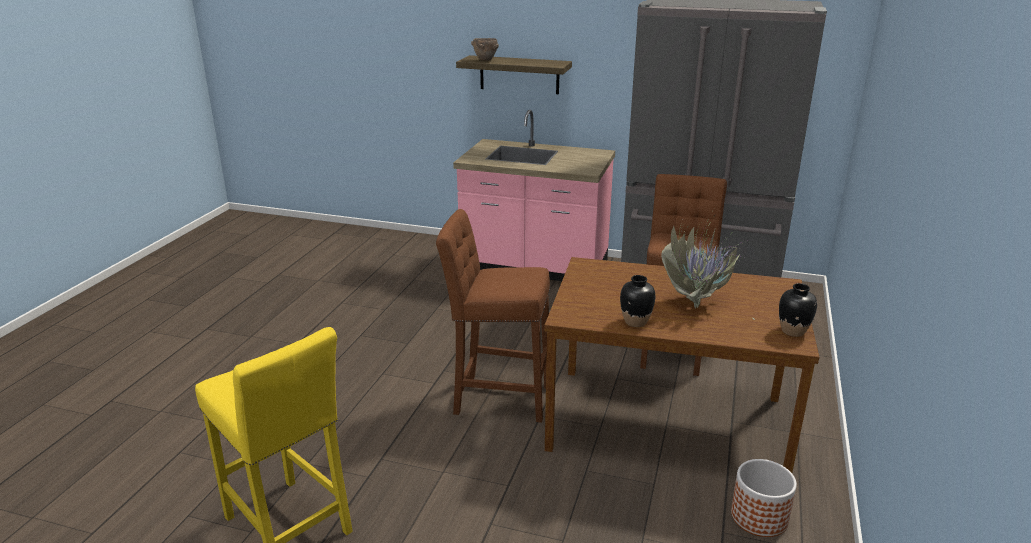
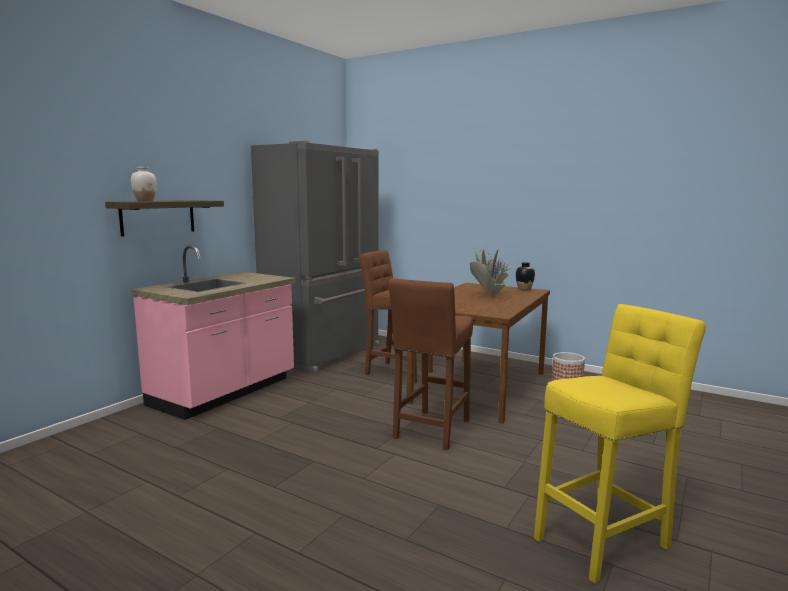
camera: 75 degrees left, 15 degrees down
brown bowl [471,38,499,60] -> white vase [131,167,157,201]
black vase [620,275,655,327] -> none

